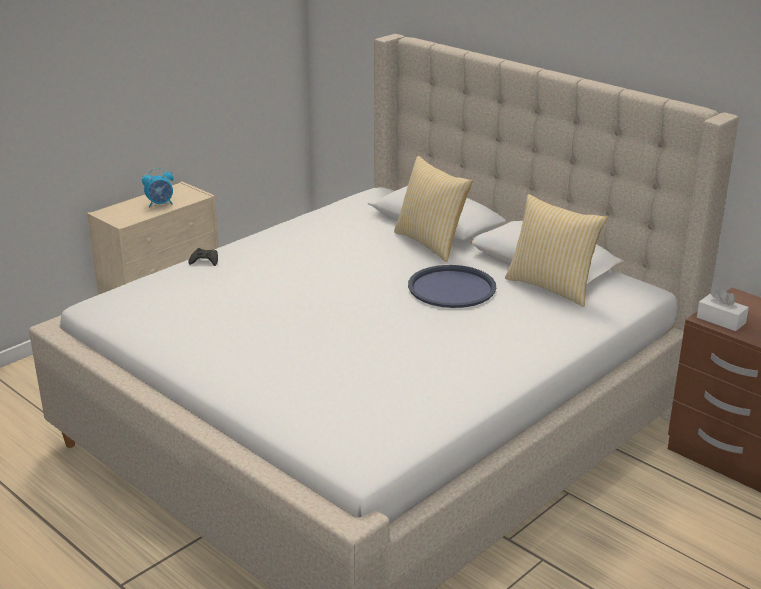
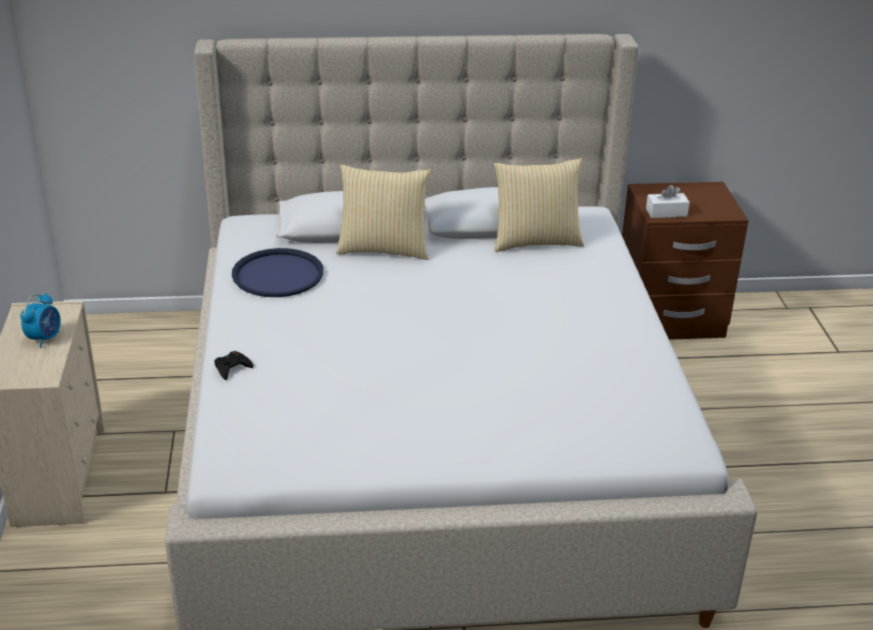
camera: 50 degrees left, 5 degrees up
blue tray [408,265,496,308] -> blue tray moved to [232,248,324,297]

